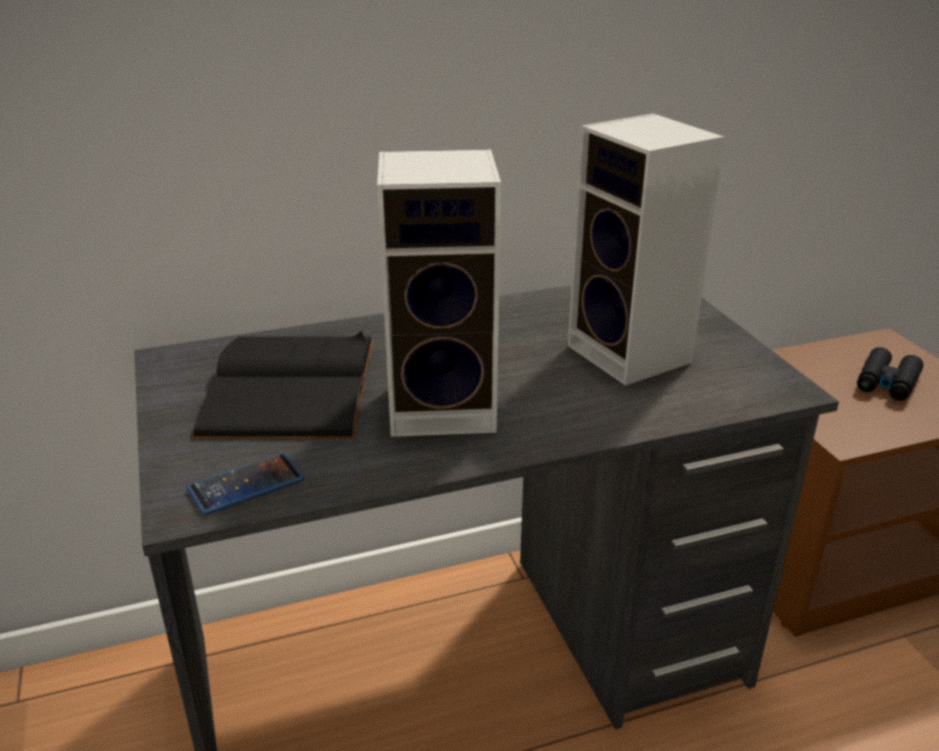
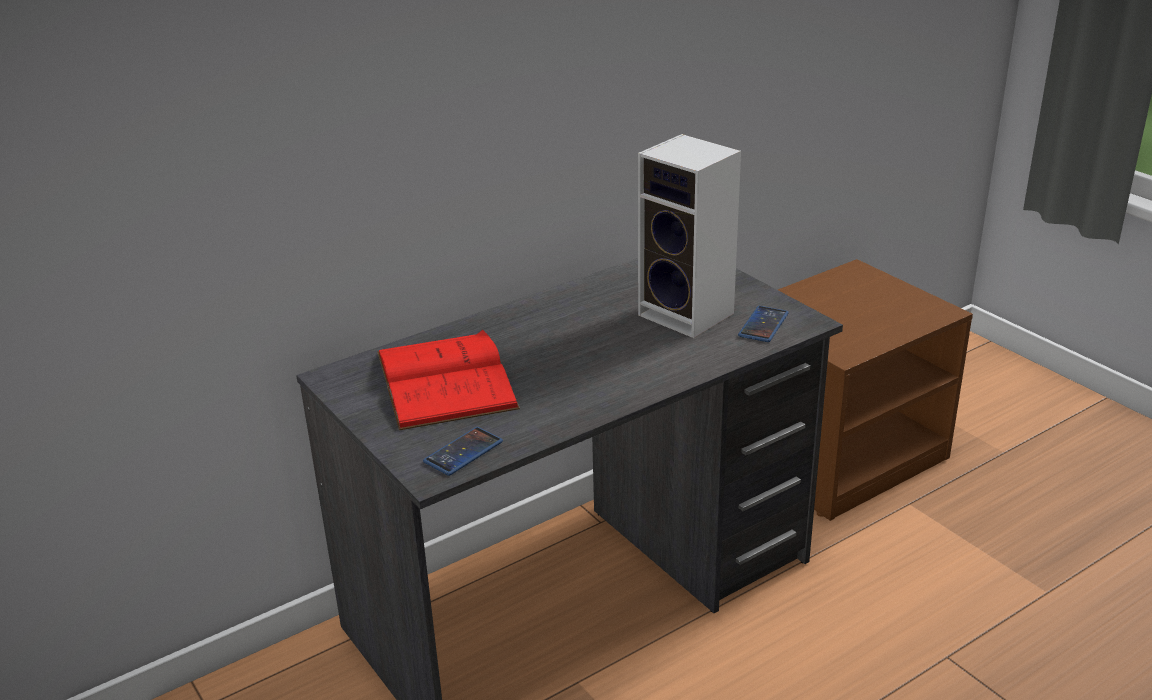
camera: 15 degrees left, 0 degrees up
black book [191,331,374,440] -> red book [377,329,520,431]
speaker [377,150,501,437] -> none
black binoculars [857,347,924,401] -> none
none -> phone [738,306,789,342]

